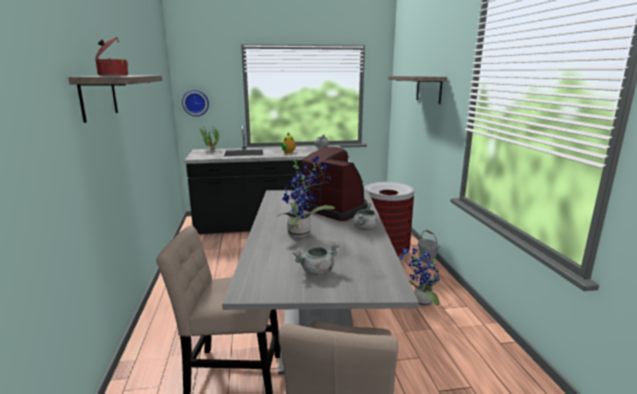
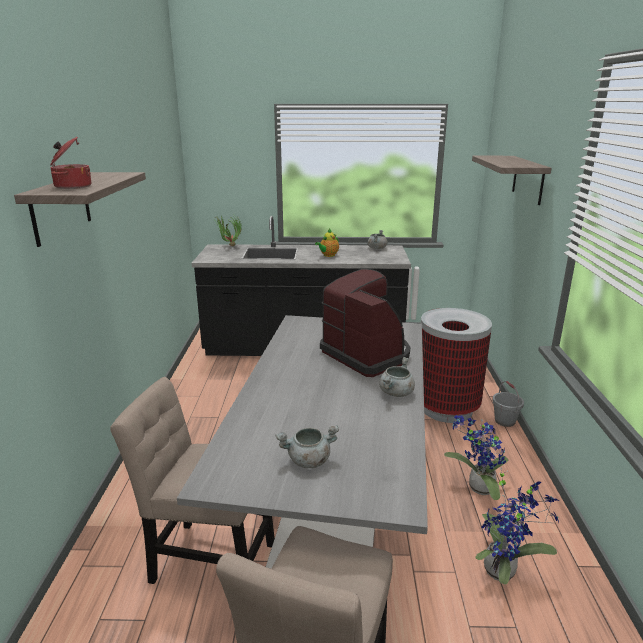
camera: 10 degrees right, 5 degrees up
wall clock [182,90,209,116] -> none
potted plant [276,156,335,237] -> potted plant moved to [475,468,559,584]

